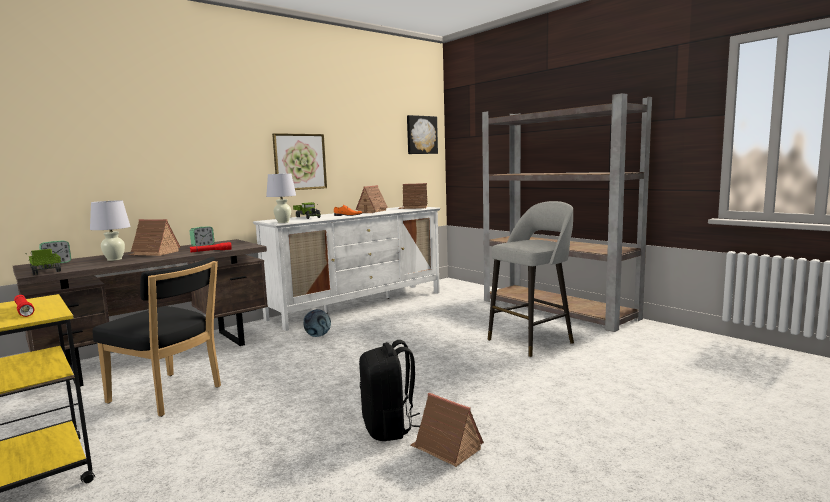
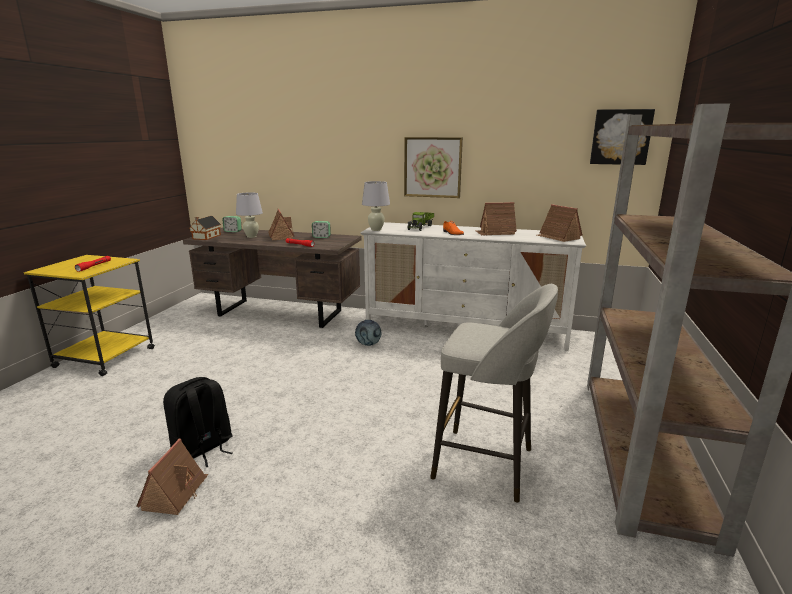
camera: 55 degrees right, 10 degrees up
toy truck [25,249,61,275] -> toy house [189,216,221,240]
black chair [92,257,221,417] -> none

